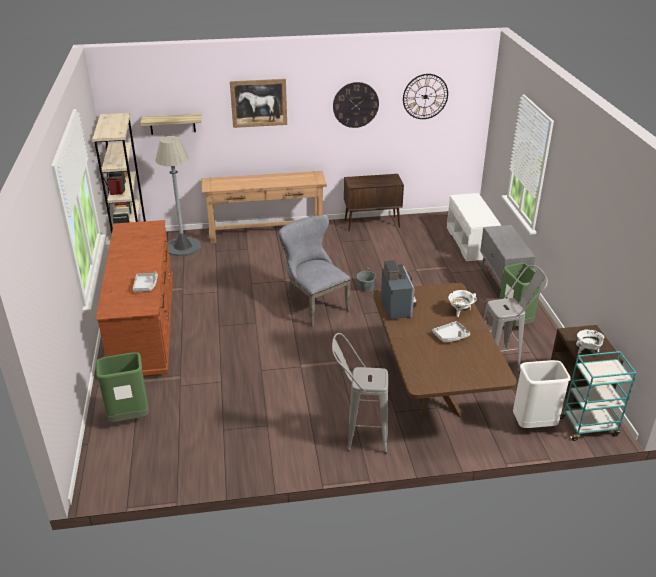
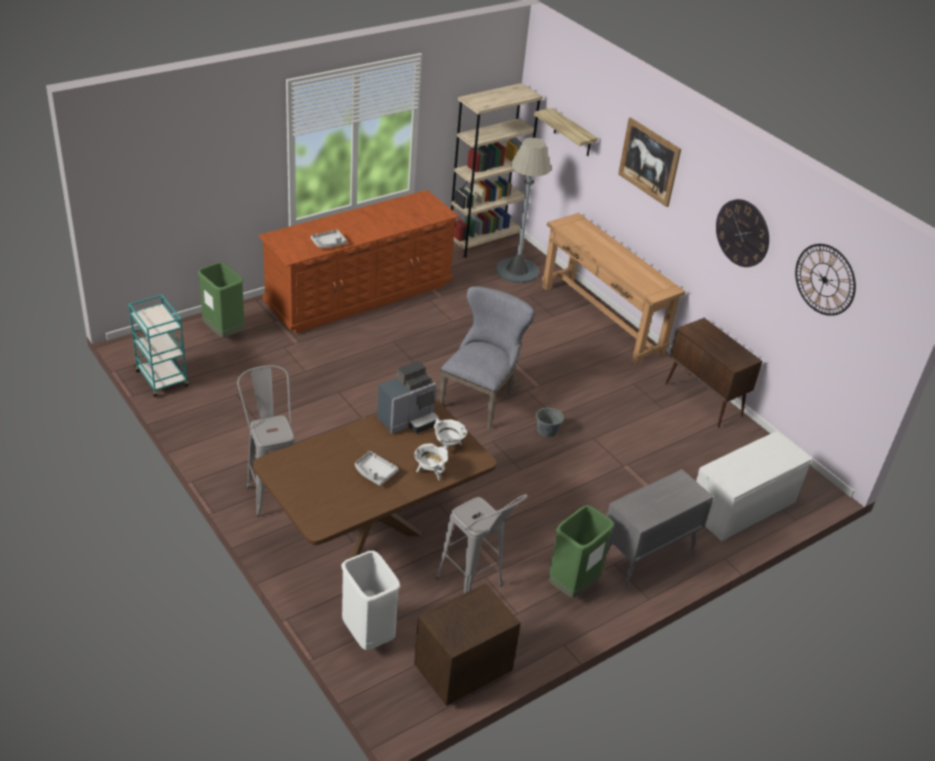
camera: 60 degrees right, 5 degrees up
turquoise cart [560,351,636,441] -> turquoise cart moved to [129,295,189,397]
white cooking pot [576,329,604,355] -> white cooking pot moved to [434,418,467,450]

